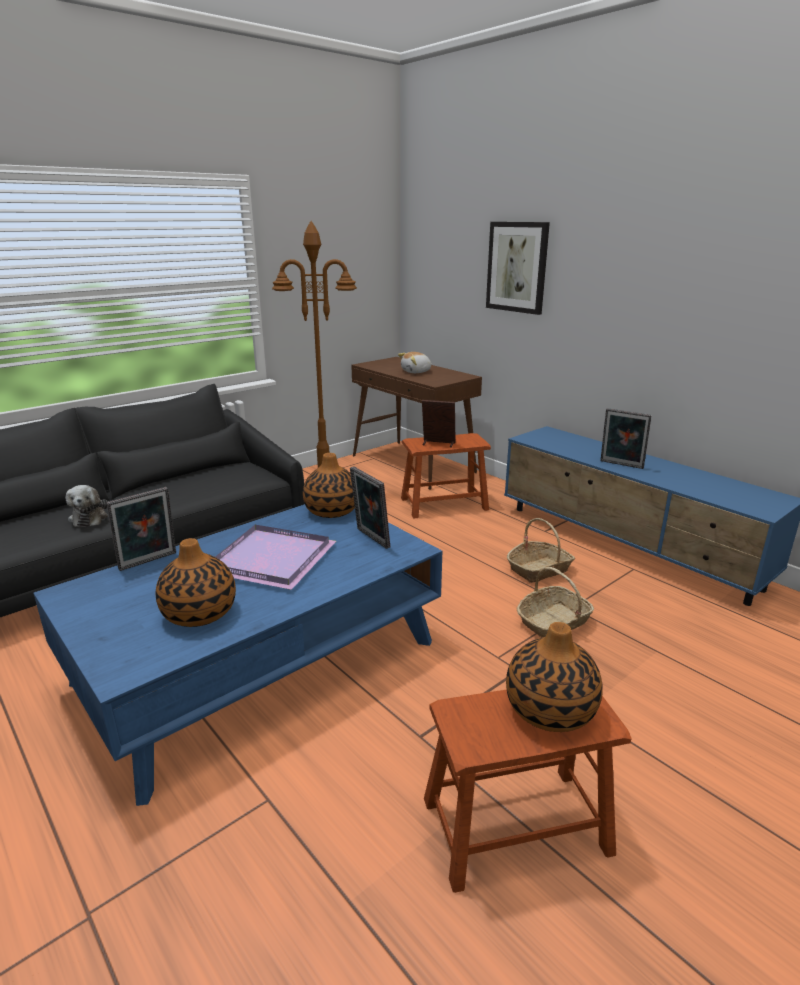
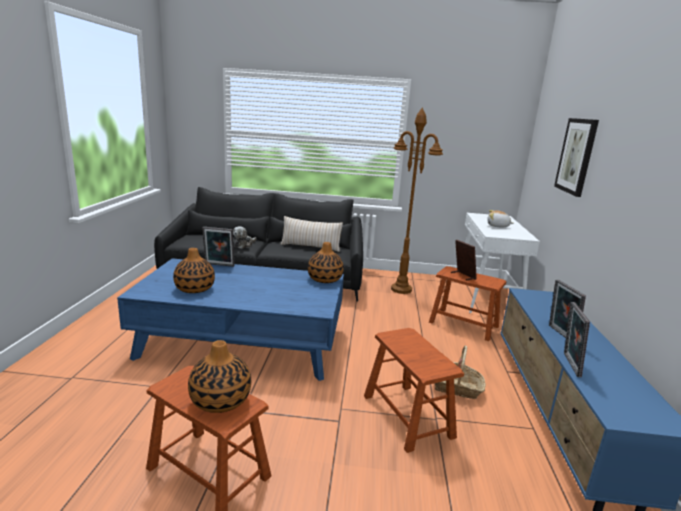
camera: 45 degrees right, 5 degrees down
purple tray [215,525,336,590] -> none
picture frame [350,466,390,549] -> picture frame moved to [564,302,590,377]
brown console table [351,357,482,490] -> white console table [465,213,540,314]
basket [517,567,594,637] -> brown stool [364,328,464,453]
none -> beige pillow [280,216,343,252]

